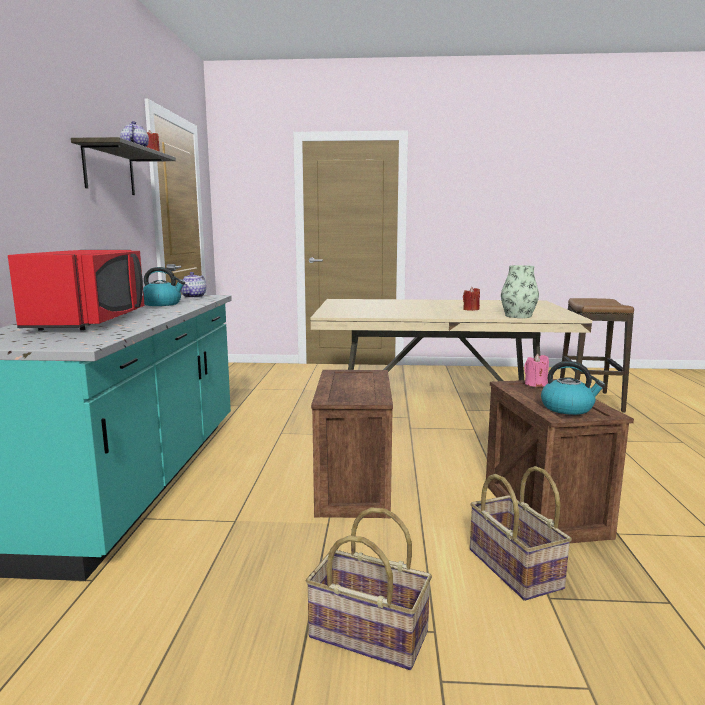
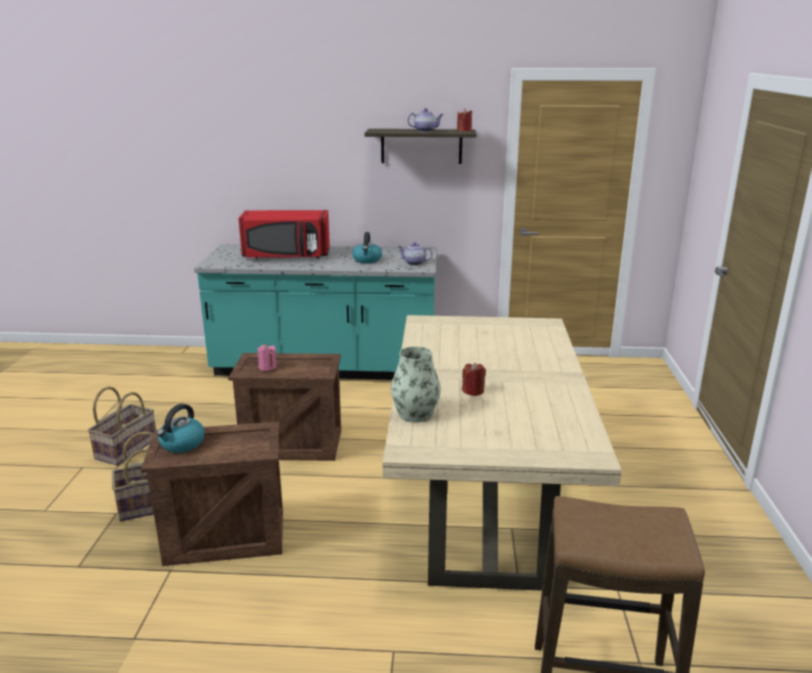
camera: 90 degrees right, 10 degrees up
pink candle [524,354,549,387] -> pink candle moved to [258,344,276,371]

